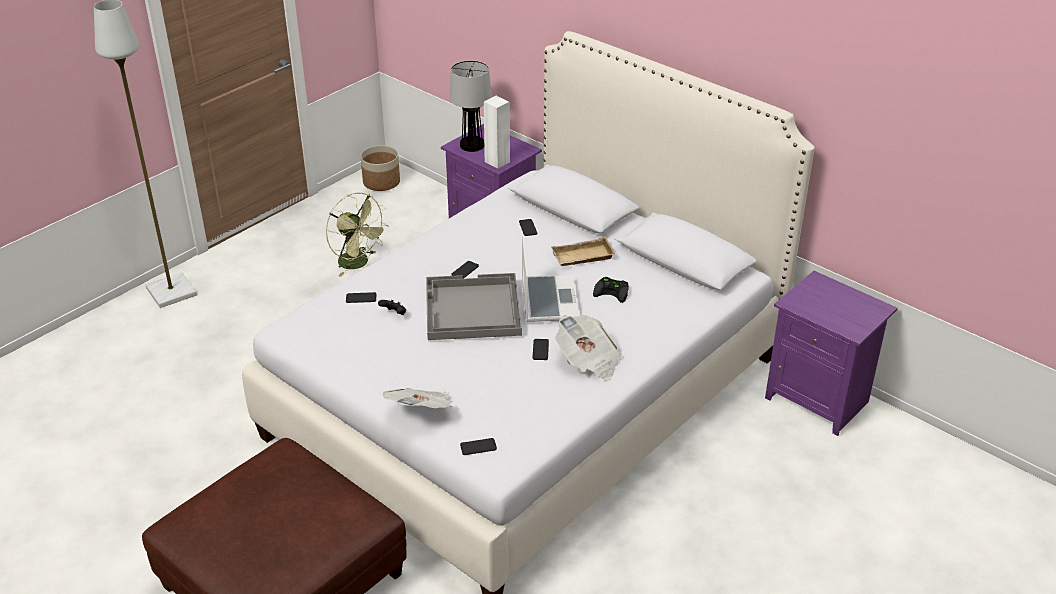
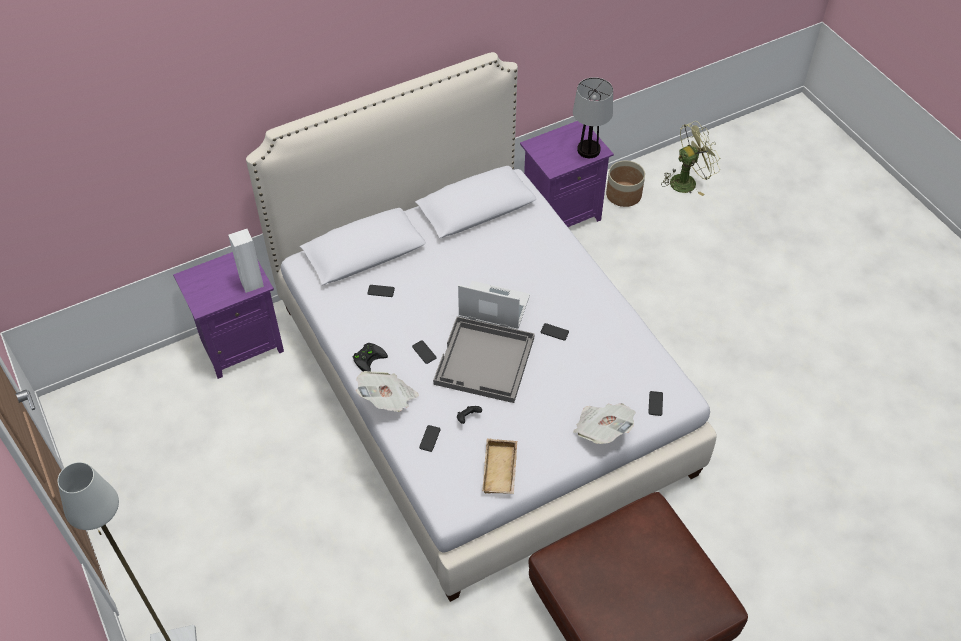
camera: 70 degrees left, 15 degrees up
green fan [326,192,389,277] -> green fan moved to [661,121,720,196]
planter [360,145,400,191] -> planter moved to [606,161,645,207]
table lamp [450,60,492,152] -> table lamp moved to [573,77,613,158]
beige tray [551,237,616,266] -> beige tray moved to [482,439,517,494]
newspaper [555,315,622,381] -> newspaper moved to [356,371,419,412]
black game controller [593,277,629,303] -> black game controller moved to [353,342,388,372]

